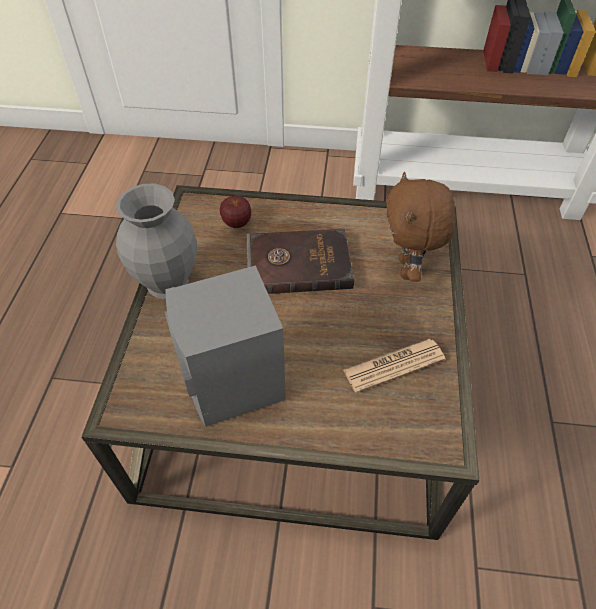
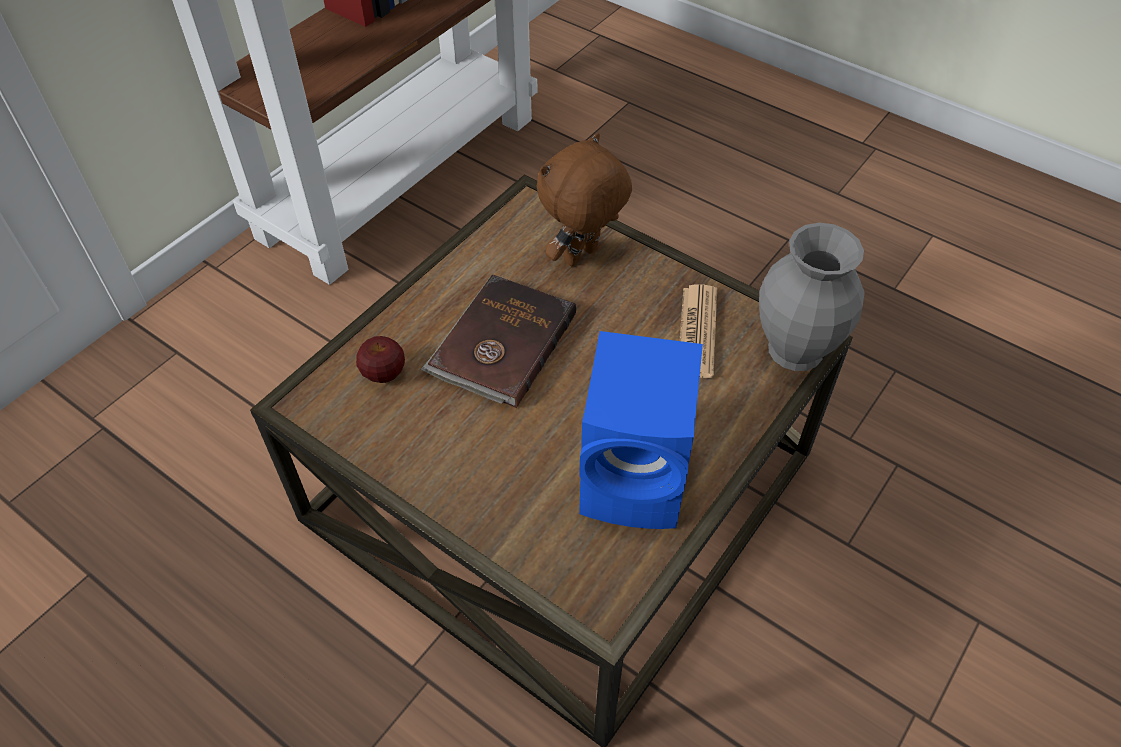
camera: 60 degrees left, 0 degrees up
grey vase [116,184,197,299] -> grey vase moved to [759,223,865,371]
grey speaker [165,265,286,427] -> blue speaker [579,331,703,529]
brown plush toy [386,172,455,282] -> brown plush toy turned 105 degrees clockwise [537,133,632,266]

